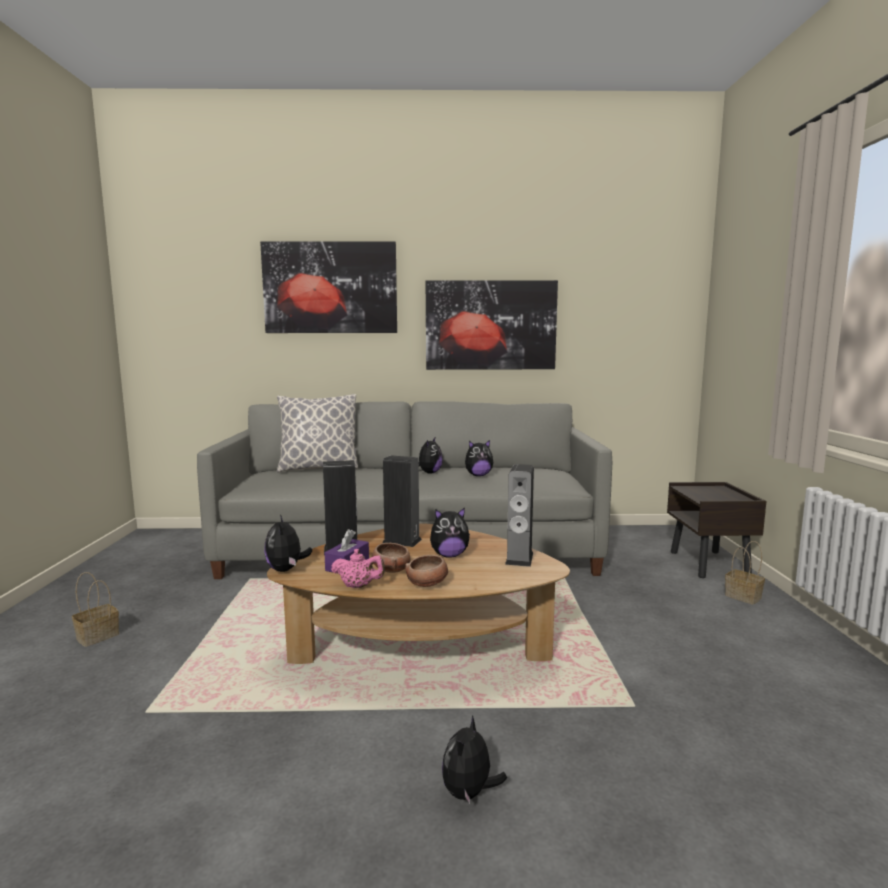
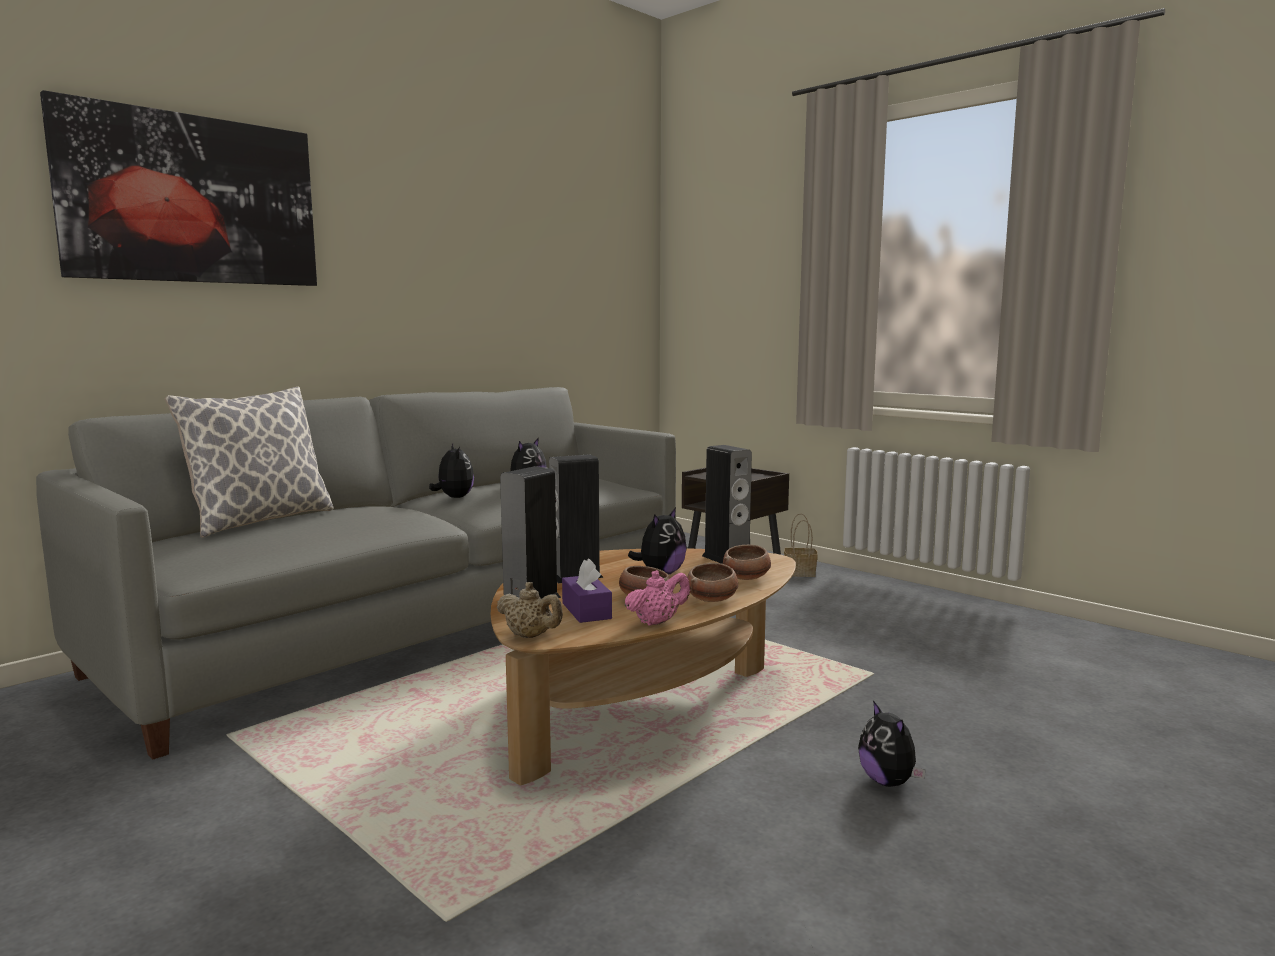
camera: 45 degrees left, 0 degrees up
basket [72,572,119,647] -> none
plush toy [264,515,312,572] -> beige teapot [496,582,563,638]
picture [426,280,558,370] -> none
none -> bowl [723,545,771,580]

